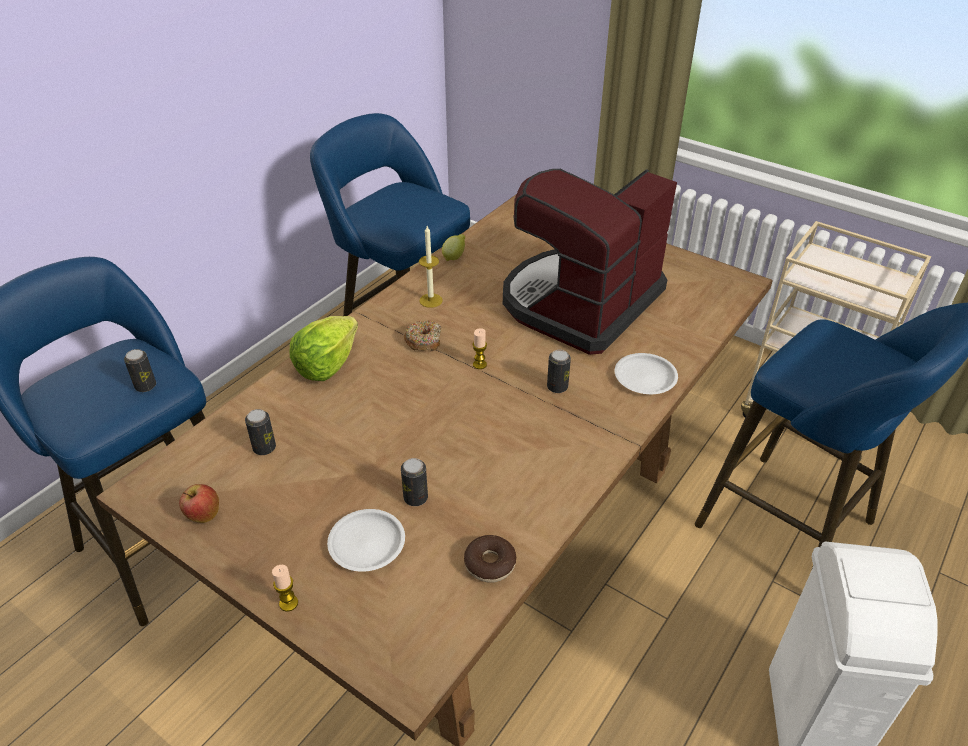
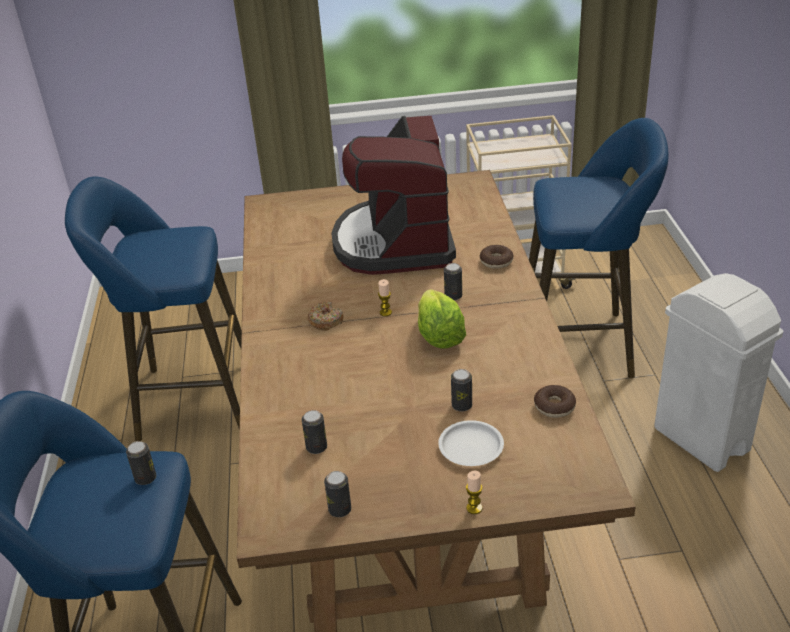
camera: 40 degrees left, 5 degrees down
apple [179,484,219,523] -> can [324,471,351,517]
lettuce [290,316,358,381] -> lettuce moved to [418,289,466,348]
candle [419,226,443,308] -> none
lemon [442,234,465,261] -> none
white plate [615,353,678,394] -> donut [480,245,514,269]

